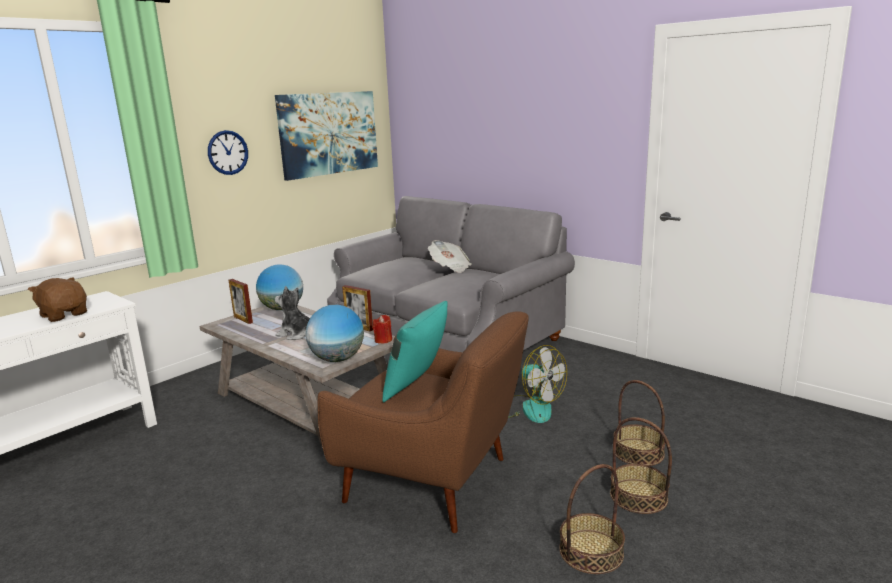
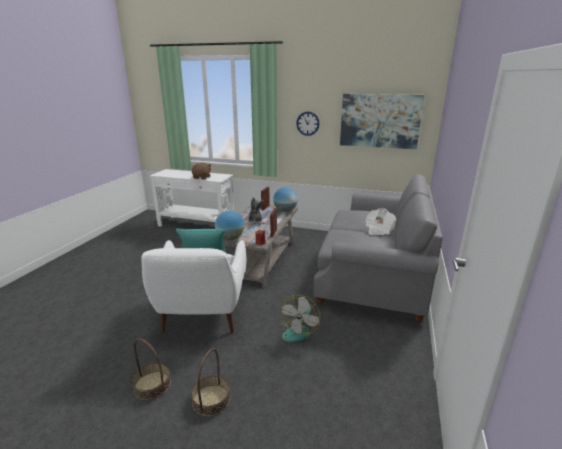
camera: 65 degrees right, 5 degrees up
brown armchair [317,311,529,533] -> white armchair [141,240,246,333]
basket [613,380,665,466] -> none

